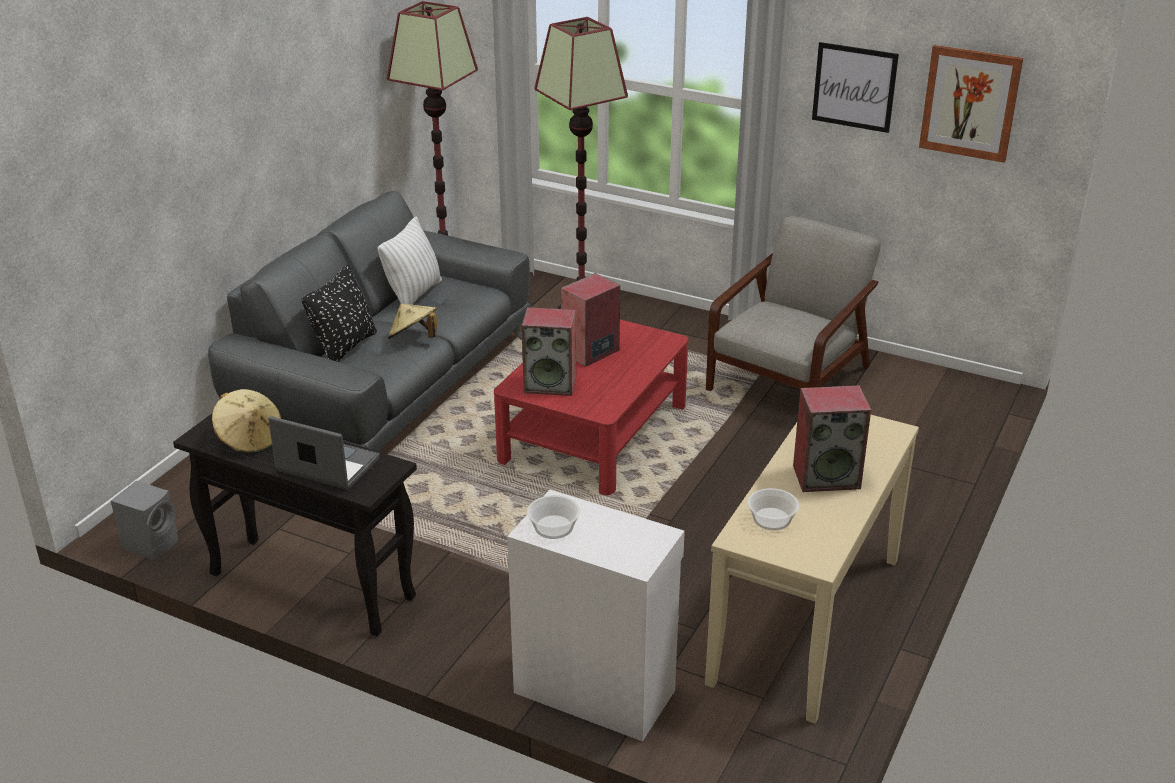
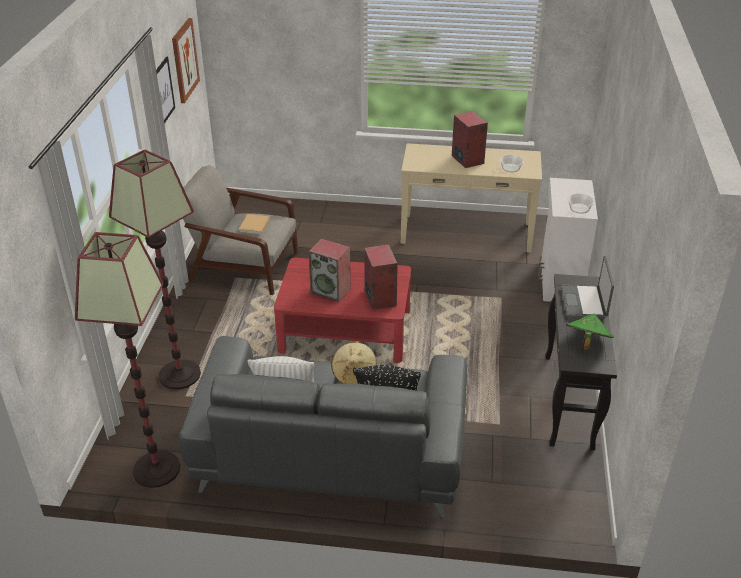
camera: 110 degrees left, 5 degrees up
grey speaker [111,481,178,560] -> none
beige hat [212,389,282,454] -> green hat [566,314,614,350]
none -> beige book [239,214,270,235]

